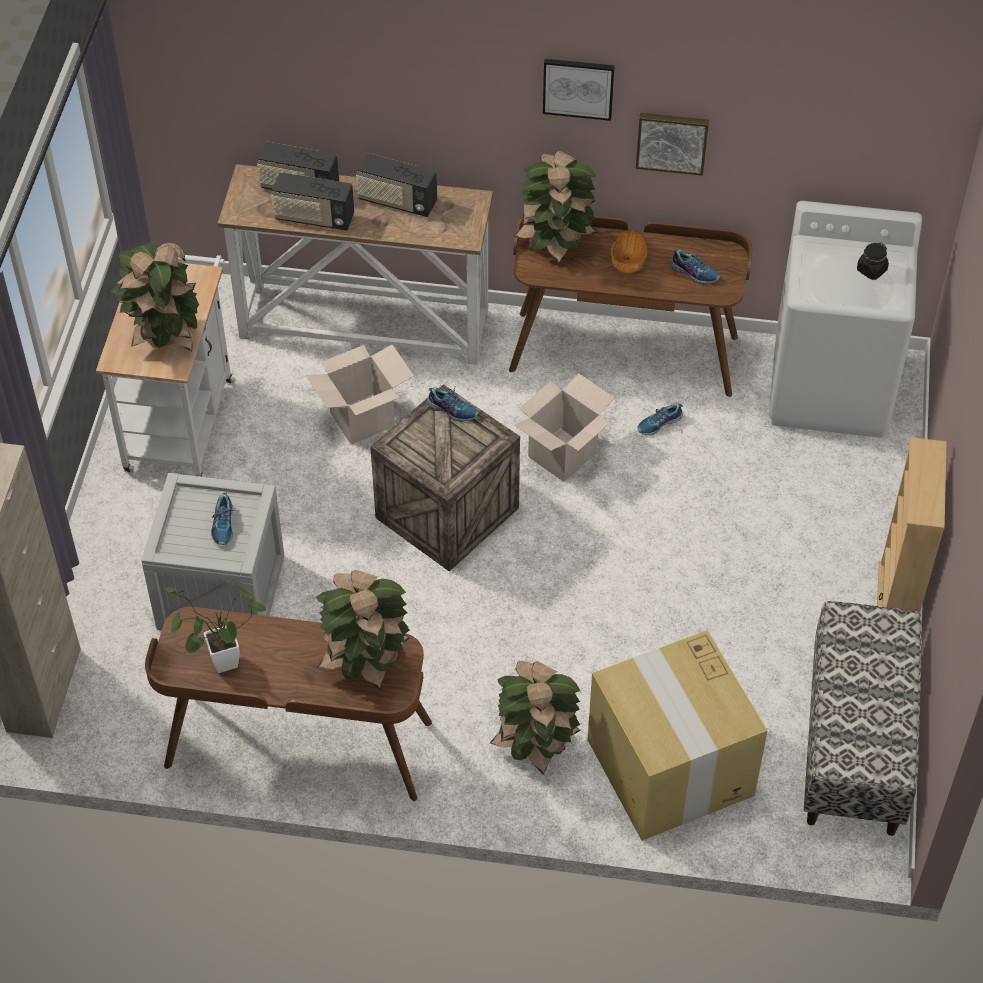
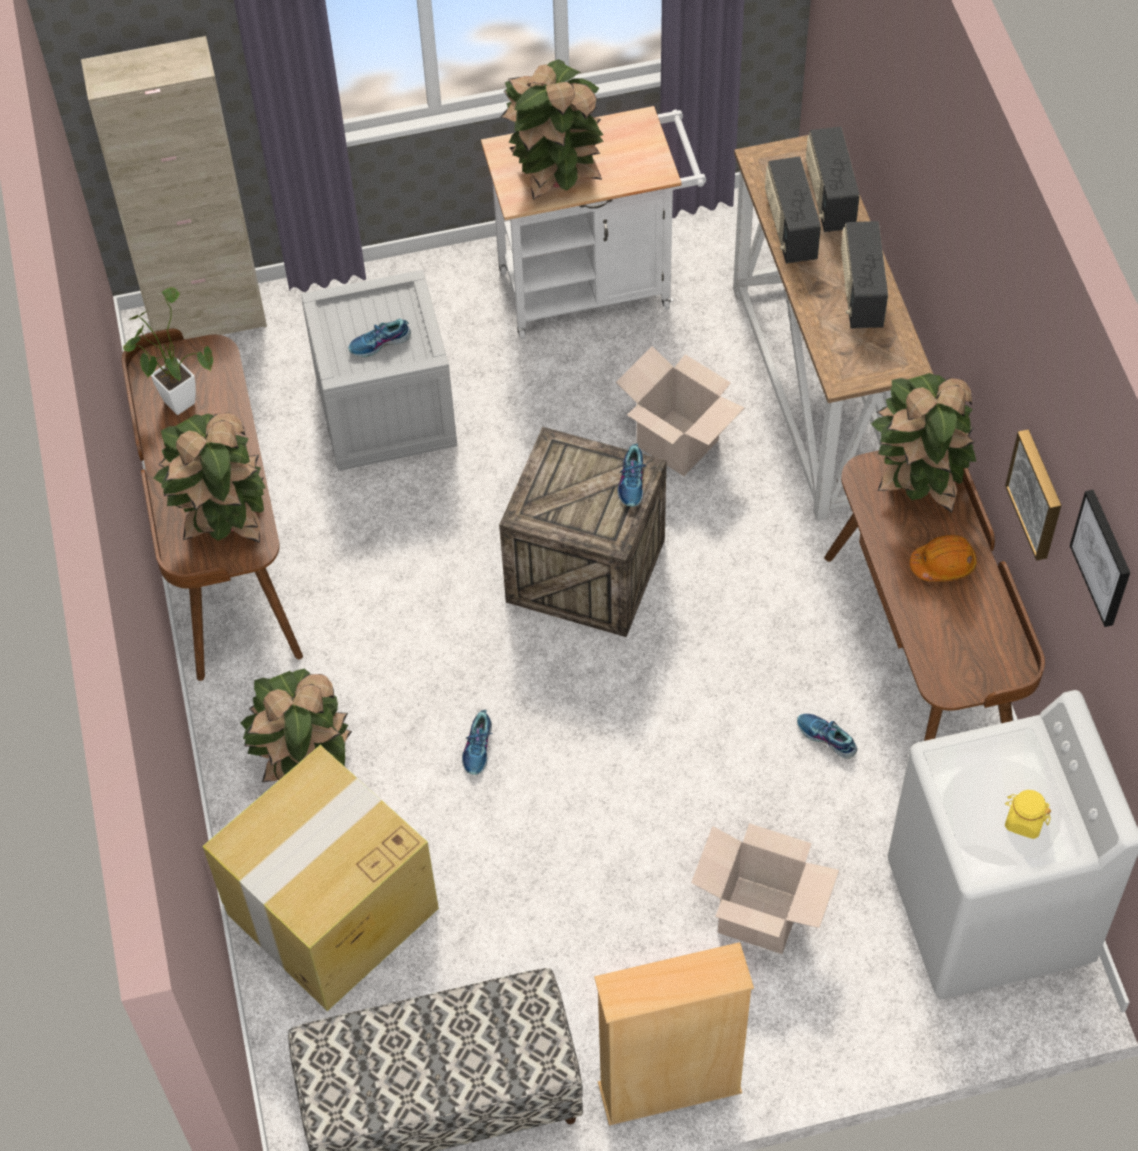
camera: 70 degrees right, 5 degrees up
cardboard box [514,373,615,482] -> cardboard box moved to [691,823,839,954]
picture [543,59,615,121] -> picture moved to [1070,490,1130,627]
shoe [670,250,720,284] -> shoe moved to [462,710,493,775]
black jar [857,243,889,280] -> yellow jar [1005,790,1051,839]

